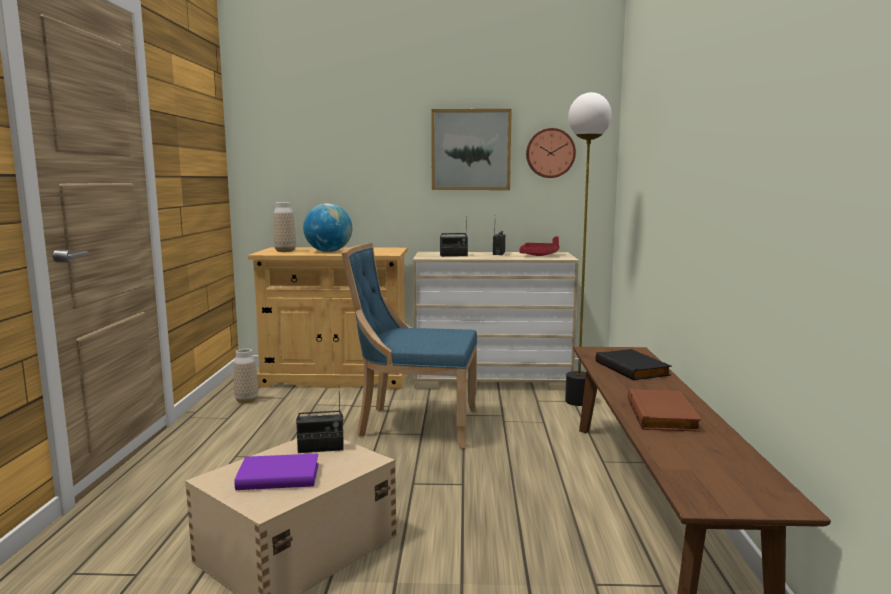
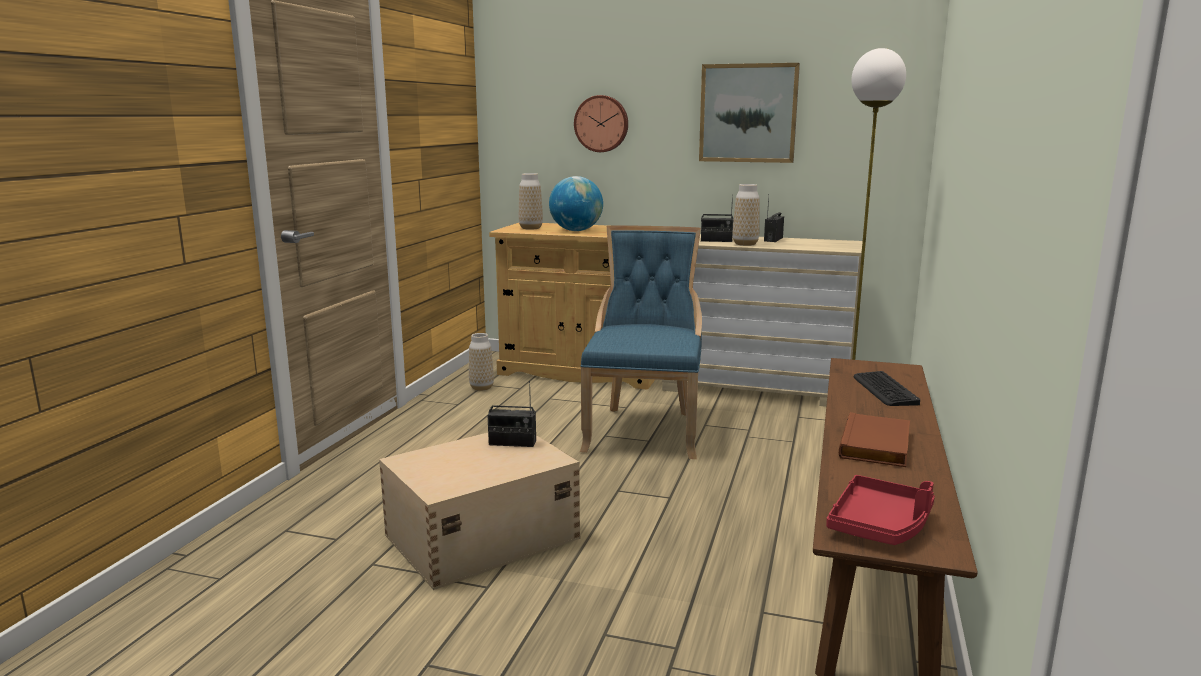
camera: 15 degrees right, 5 degrees up
purple book [235,454,319,490] -> none
blue chair [342,243,477,448] -> blue chair turned 75 degrees clockwise [580,226,702,459]
red tray [519,236,560,256] -> red tray moved to [826,475,935,545]
wall clock [526,128,576,178] -> wall clock moved to [574,95,628,152]
black book [596,349,671,380] -> keyboard [854,371,920,406]
none -> vase [733,184,760,246]

